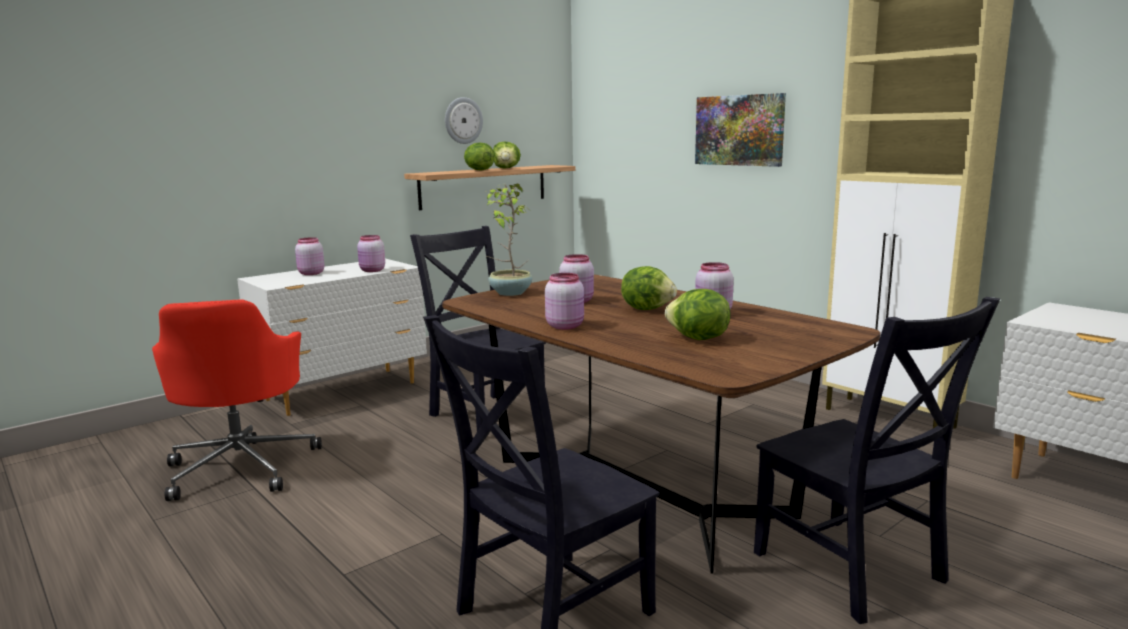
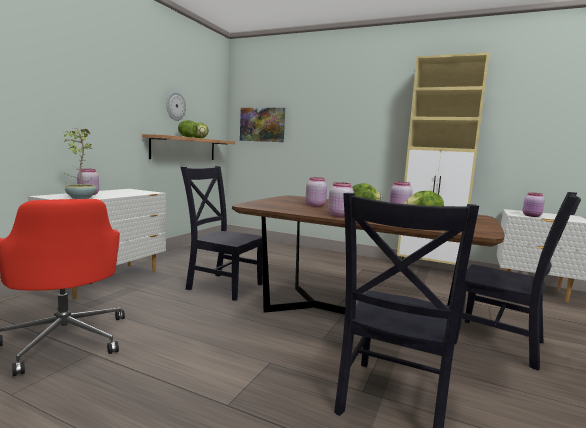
camera: 25 degrees left, 5 degrees down
pink jar [357,235,385,272] -> pink jar moved to [523,192,545,217]
potted plant [485,184,532,296] -> potted plant moved to [64,128,97,199]
picture [695,93,786,167] -> picture moved to [240,108,285,142]

